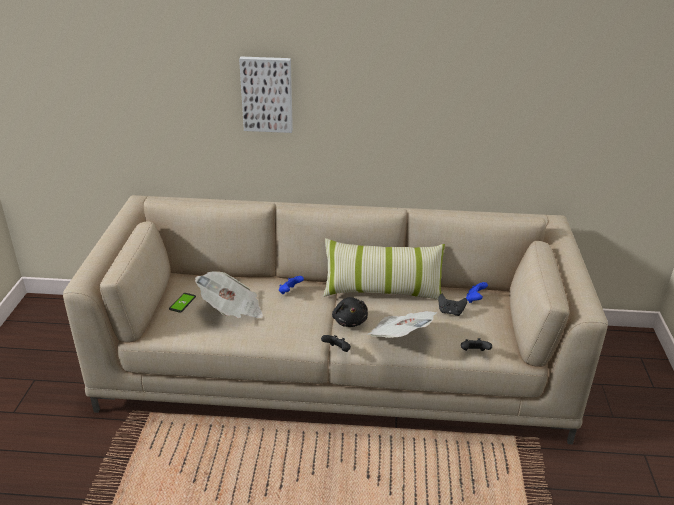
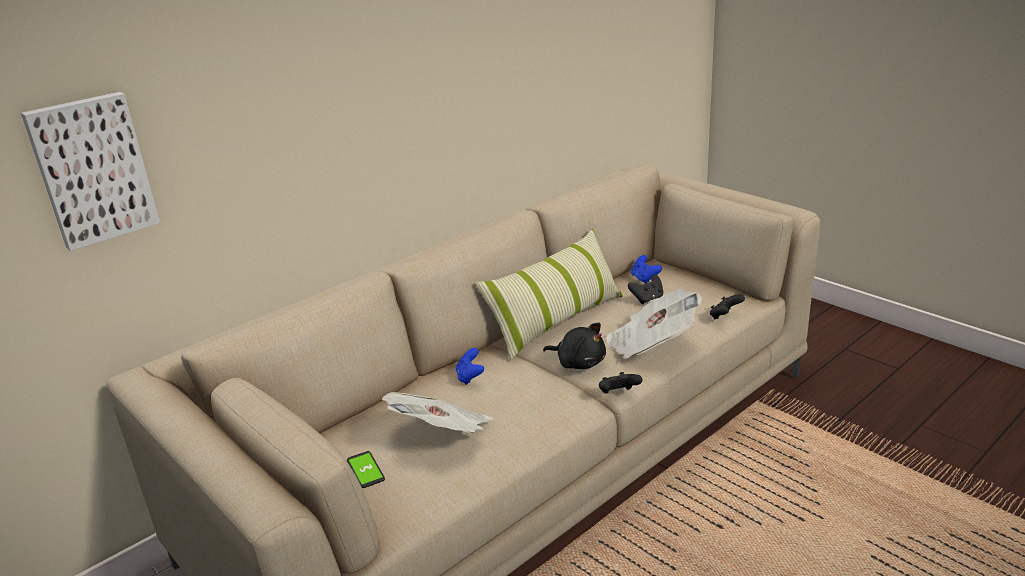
camera: 45 degrees left, 5 degrees down
picture [239,57,293,133] -> picture moved to [21,92,160,251]

